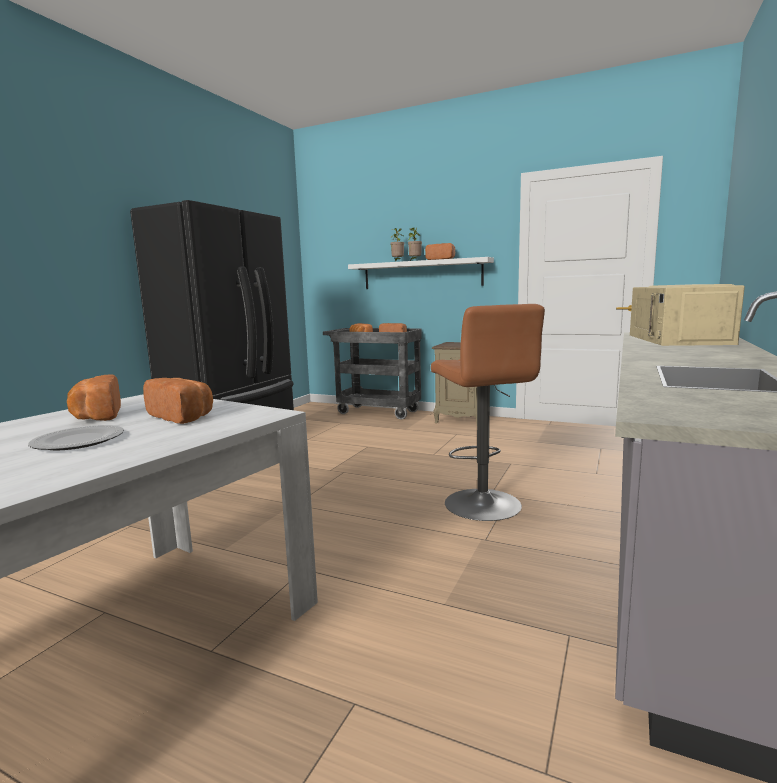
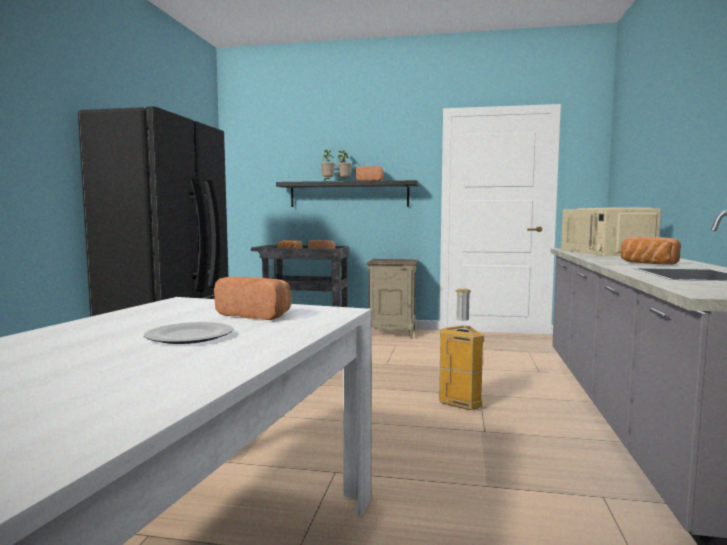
camera: 15 degrees left, 5 degrees down
bread [67,374,121,421] -> bread moved to [621,237,681,265]
white shelf [348,257,494,289] -> black shelf [276,180,419,207]
brown stool [431,304,545,521] -> trash can [439,288,484,410]

